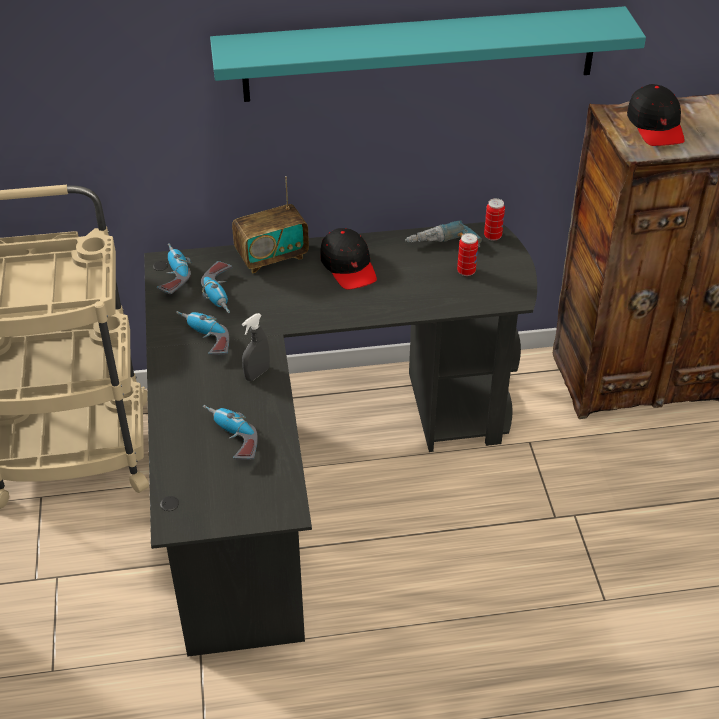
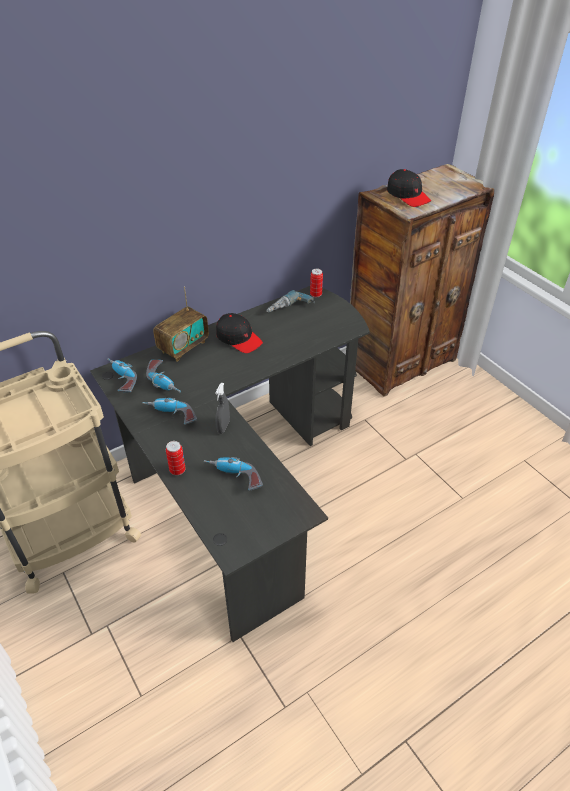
camera: 25 degrees left, 0 degrees up
turquoise shelf [210,6,646,102] -> none
can [457,233,478,276] -> can moved to [166,441,186,475]

